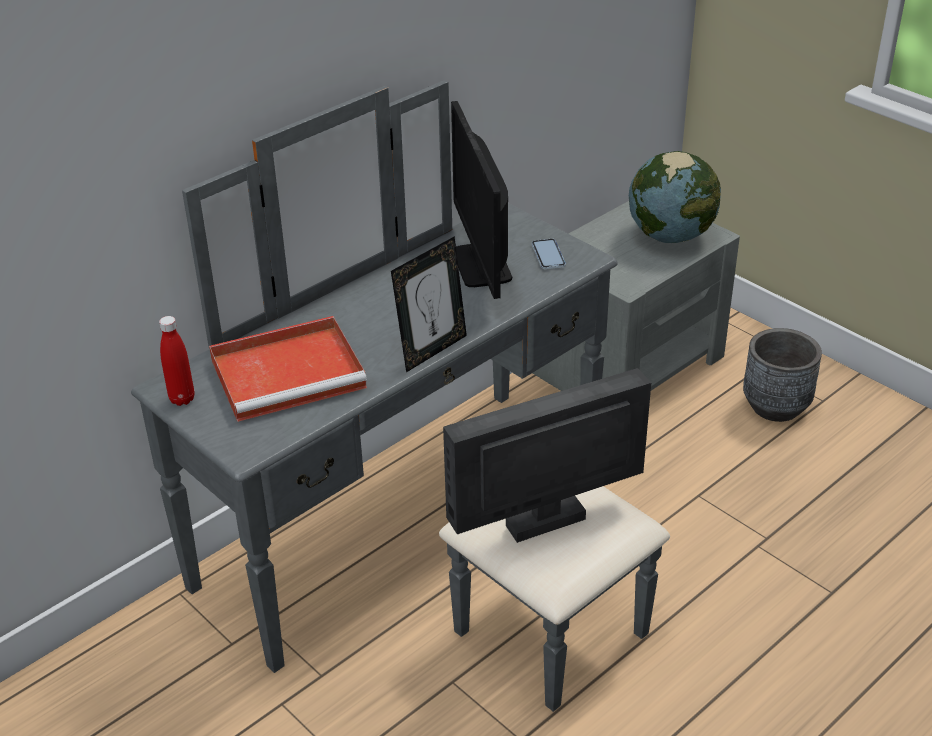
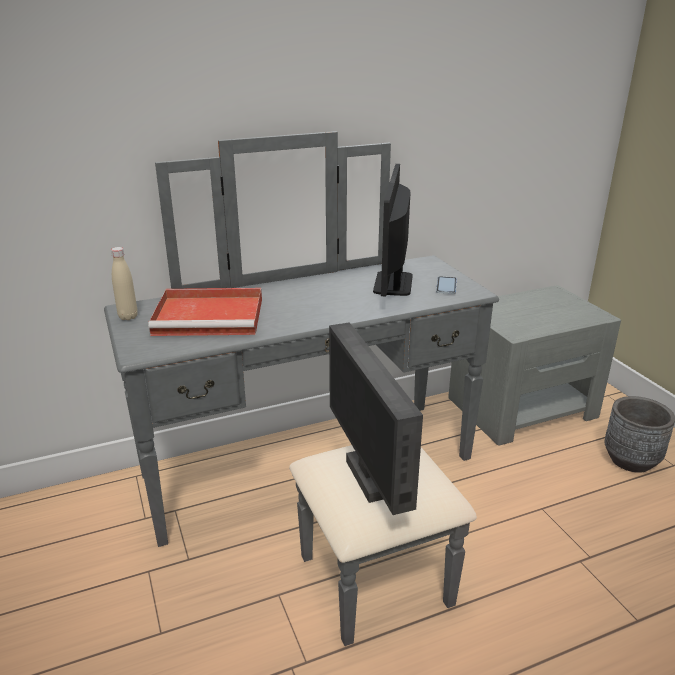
camera: 20 degrees right, 10 degrees down
red bottle [159,316,195,406] -> beige bottle [111,247,138,320]
picture frame [391,236,467,372] -> none
monitor [443,368,651,543] -> monitor turned 105 degrees counterclockwise [329,322,423,515]
globe [629,151,721,243] -> none

